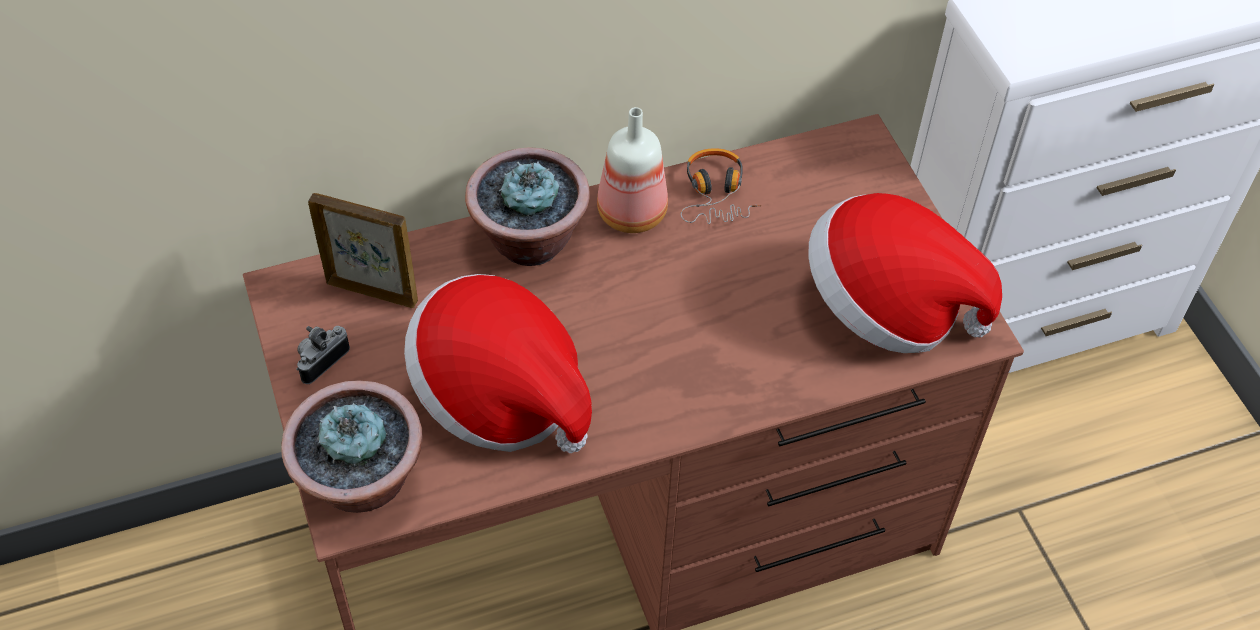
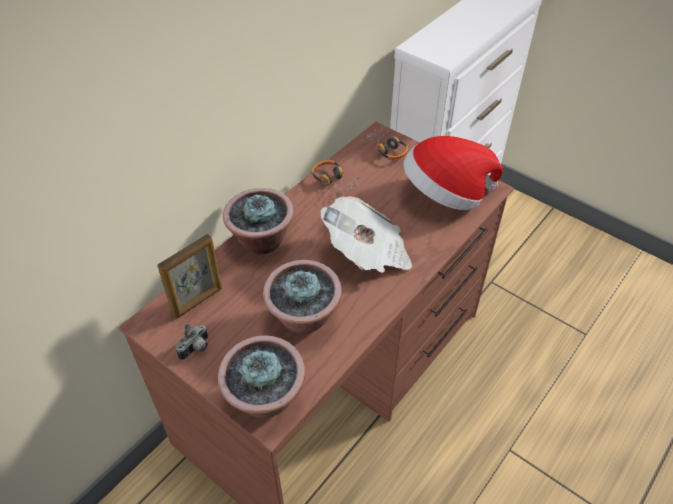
camera: 30 degrees left, 5 degrees down
camera [296,326,350,384] -> camera turned 150 degrees counterclockwise [176,324,208,360]
picture frame [308,193,418,309] -> picture frame turned 150 degrees clockwise [157,234,222,319]
hat [404,274,592,453] -> potted plant [263,260,342,334]
bottle [597,107,668,233] -> none
none -> newspaper [321,196,412,273]
none -> headphones [361,126,408,160]

